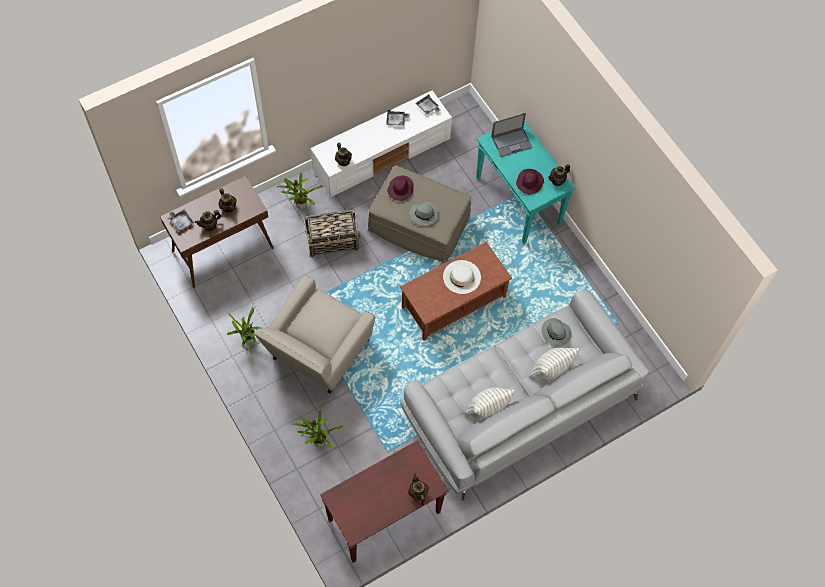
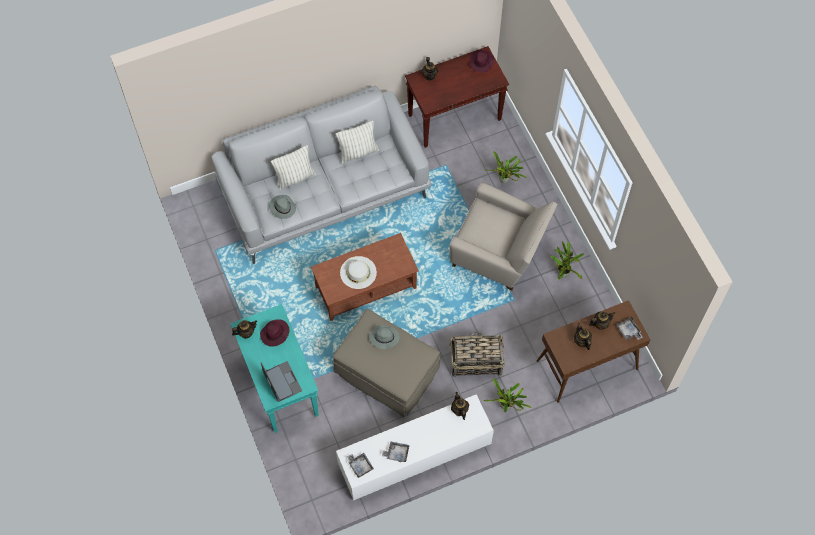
camera: 170 degrees left, 0 degrees up
beige armchair [254,275,376,394] -> beige armchair turned 75 degrees clockwise [449,183,558,291]
purple hat [387,175,414,201] -> purple hat moved to [469,50,495,73]
laptop [492,113,532,157] -> laptop turned 75 degrees clockwise [261,361,302,402]

